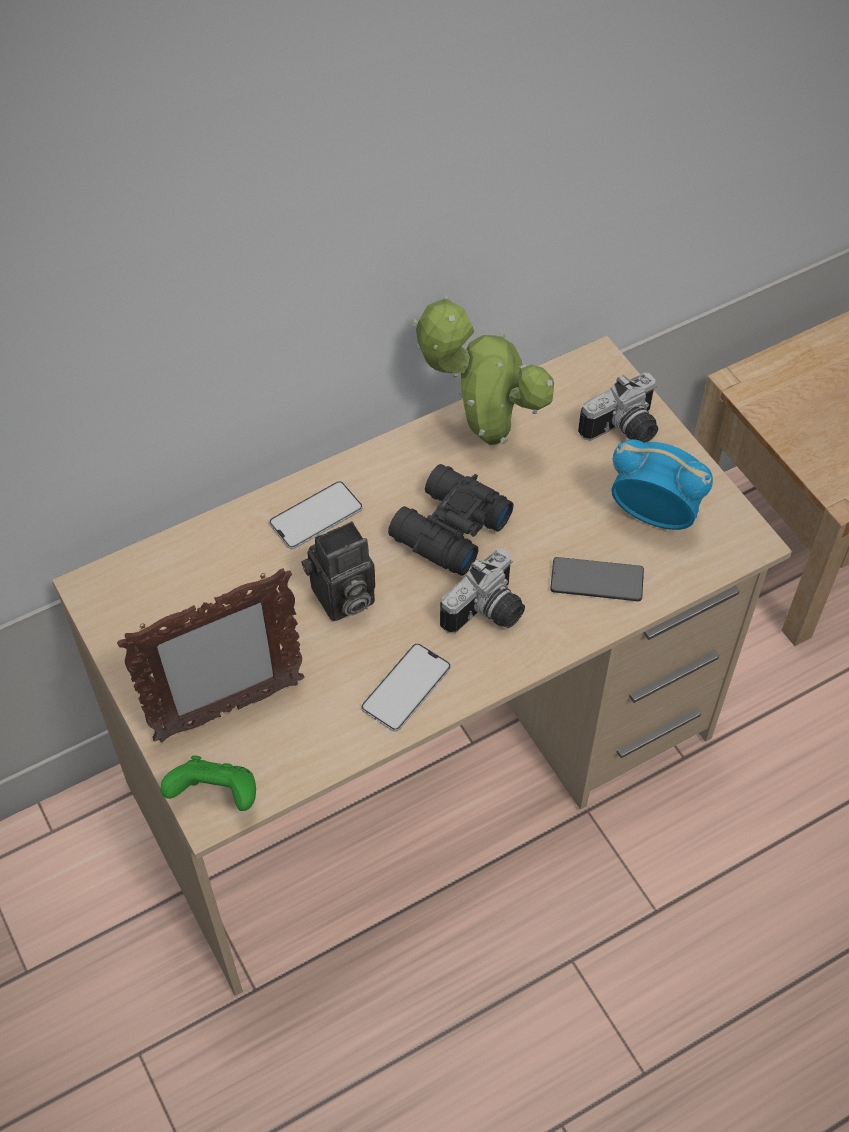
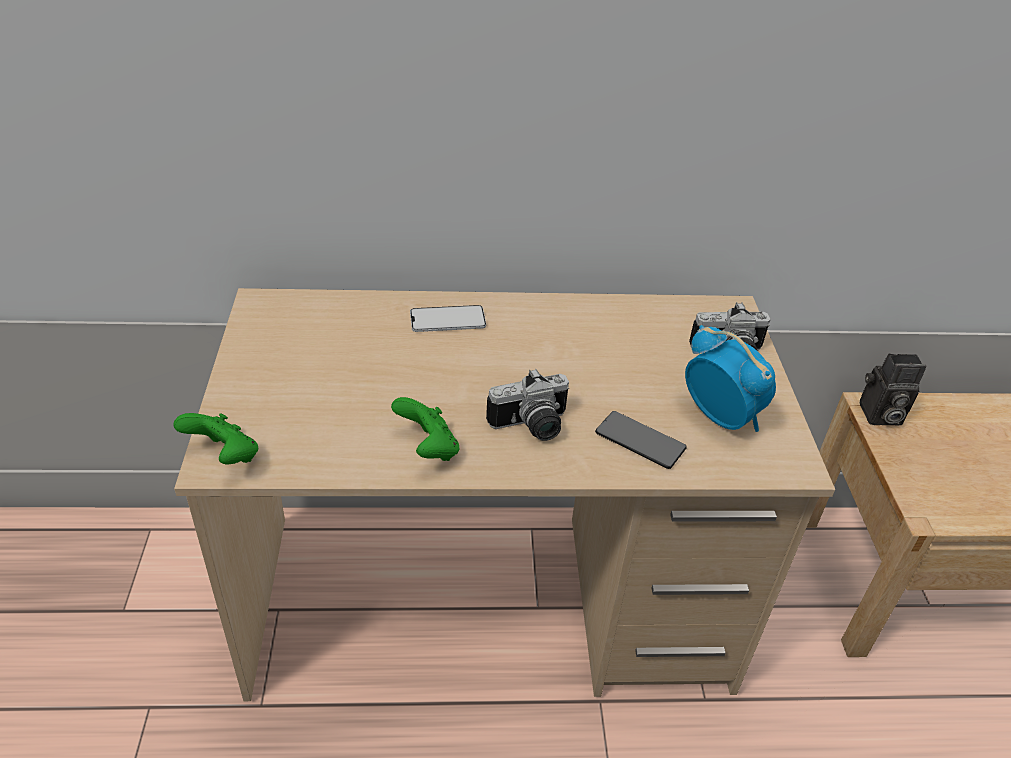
camera: 25 degrees right, 15 degrees down
picture frame [117,568,305,743] -> none
camera [301,521,375,621] -> camera moved to [860,354,926,425]
phone [361,643,451,732] -> green game controller [391,397,459,461]
black binoculars [388,464,514,576] -> none
potted plant [412,295,554,445] -> none

